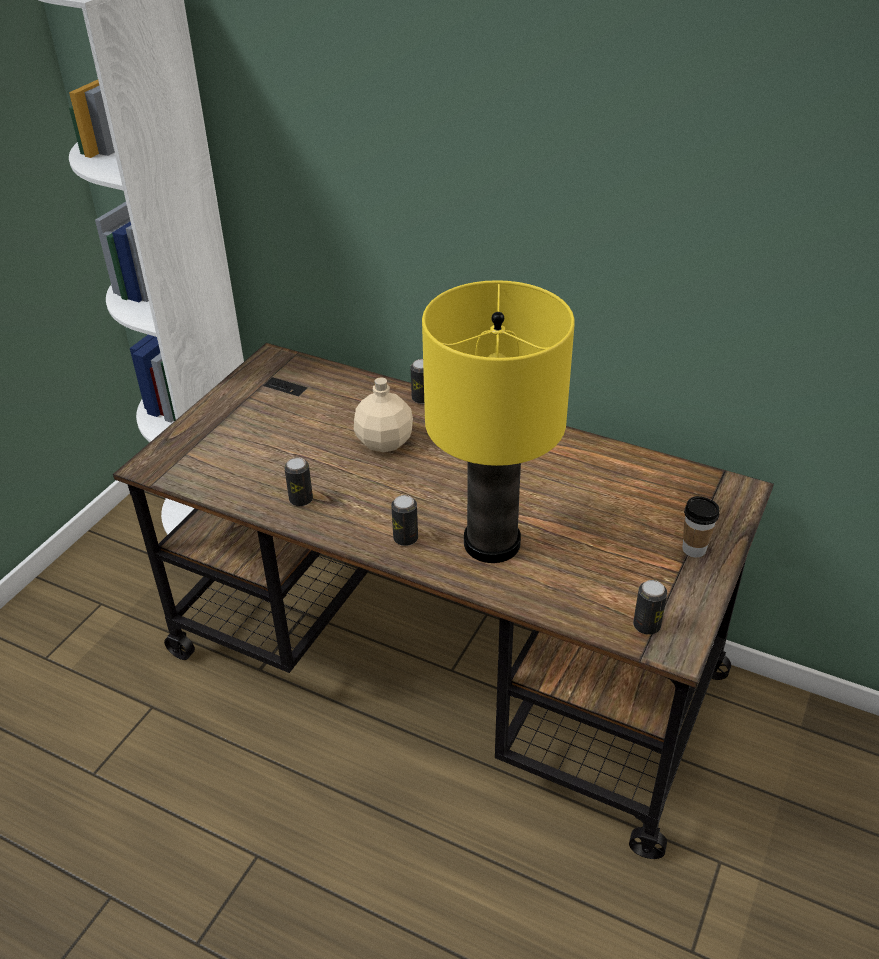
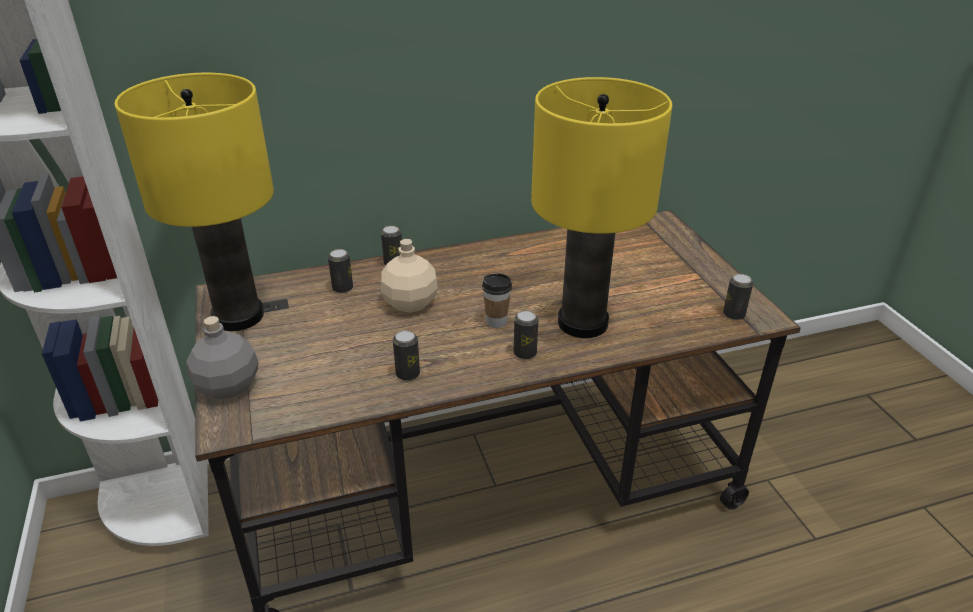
camera: 45 degrees left, 5 degrees down
cup [682,496,720,558] -> cup moved to [482,273,512,328]
none -> yellow table lamp [114,73,274,331]
none -> grey bottle [186,316,259,399]
none -> can [328,249,353,293]

